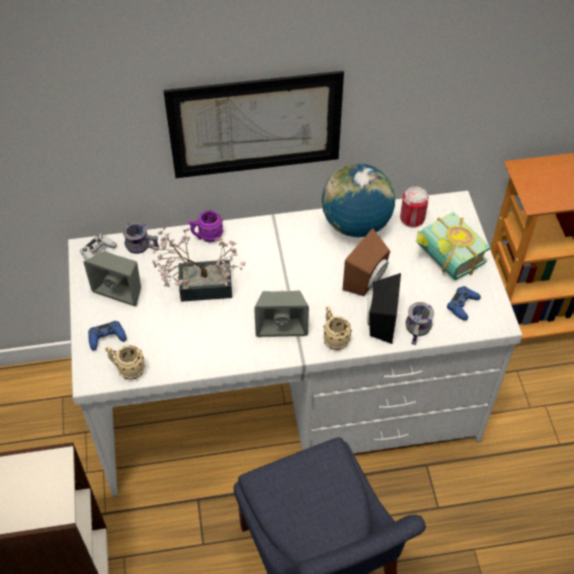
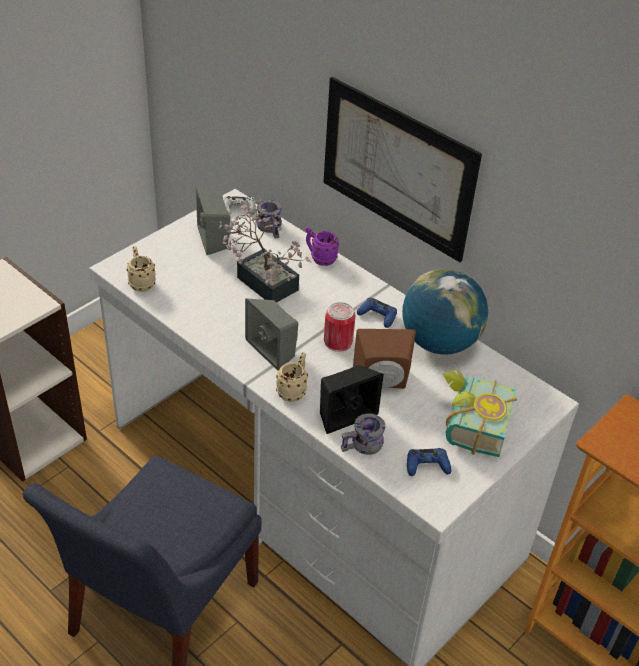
camera: 50 degrees right, 10 degrees down
blue game controller [88,321,127,351] -> blue game controller moved to [357,298,397,328]
can [400,186,429,228] -> can moved to [324,302,356,352]

